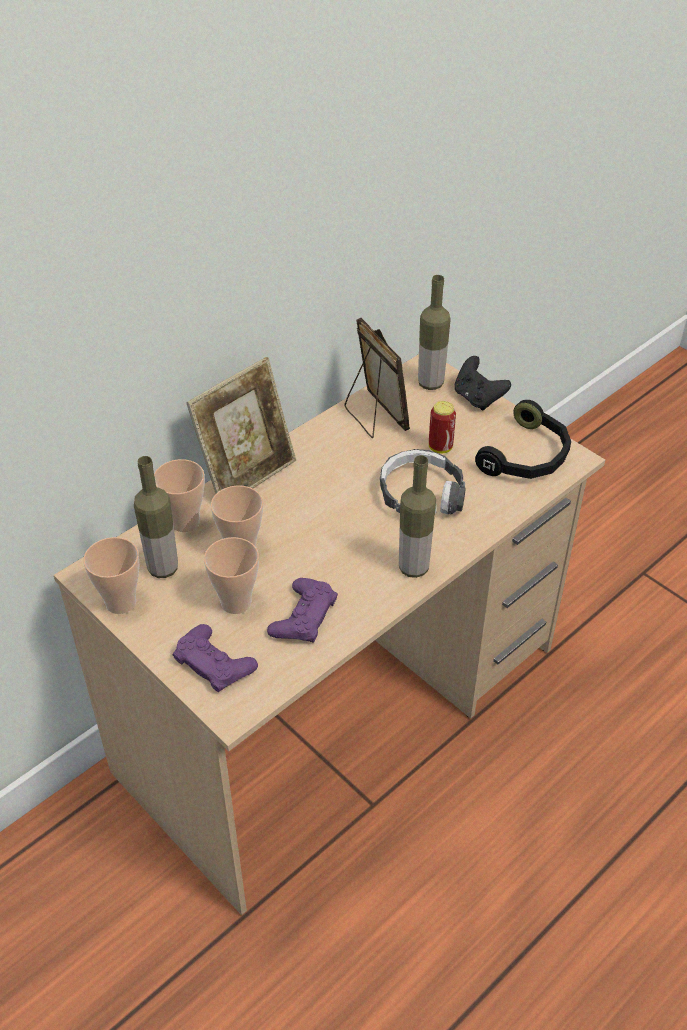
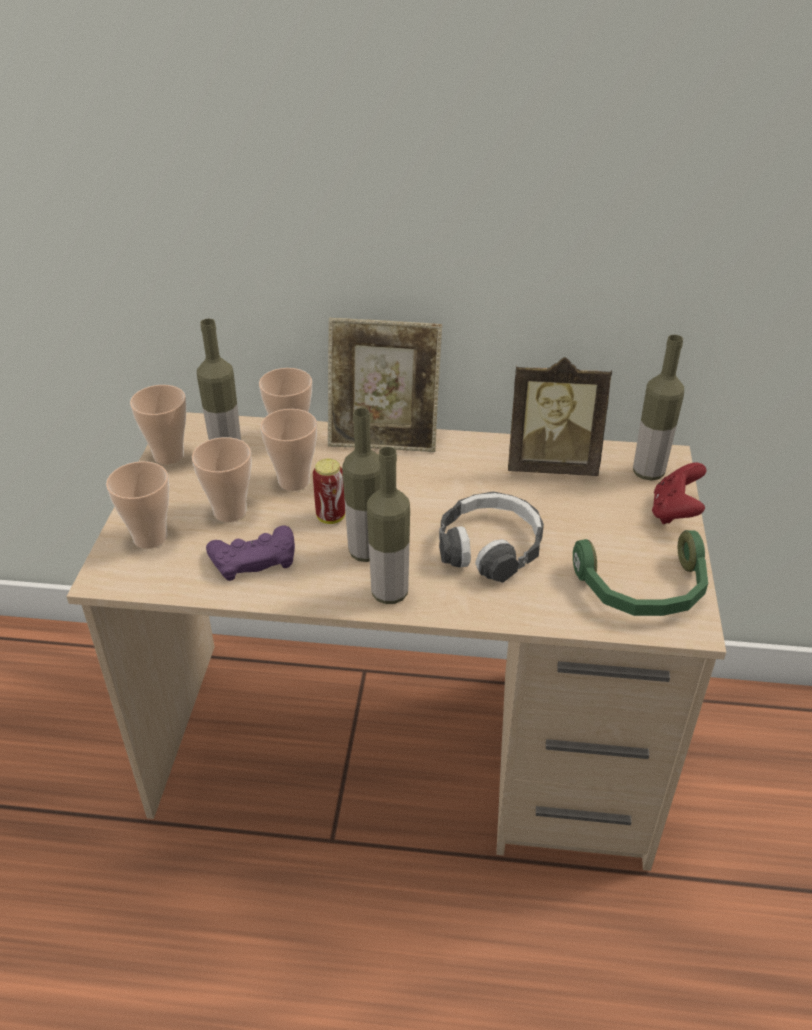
camera: 50 degrees right, 5 degrees down
purple game controller [172,624,258,692] -> cup [106,461,169,549]
picture frame [344,318,410,438] -> picture frame turned 75 degrees clockwise [508,357,612,476]
can [429,401,456,454] -> can moved to [313,459,345,524]
black game controller [455,356,511,410] -> red game controller [652,462,707,524]
black headphones [475,400,571,479] -> green headphones [573,530,708,616]
none -> bottle [342,408,380,562]

